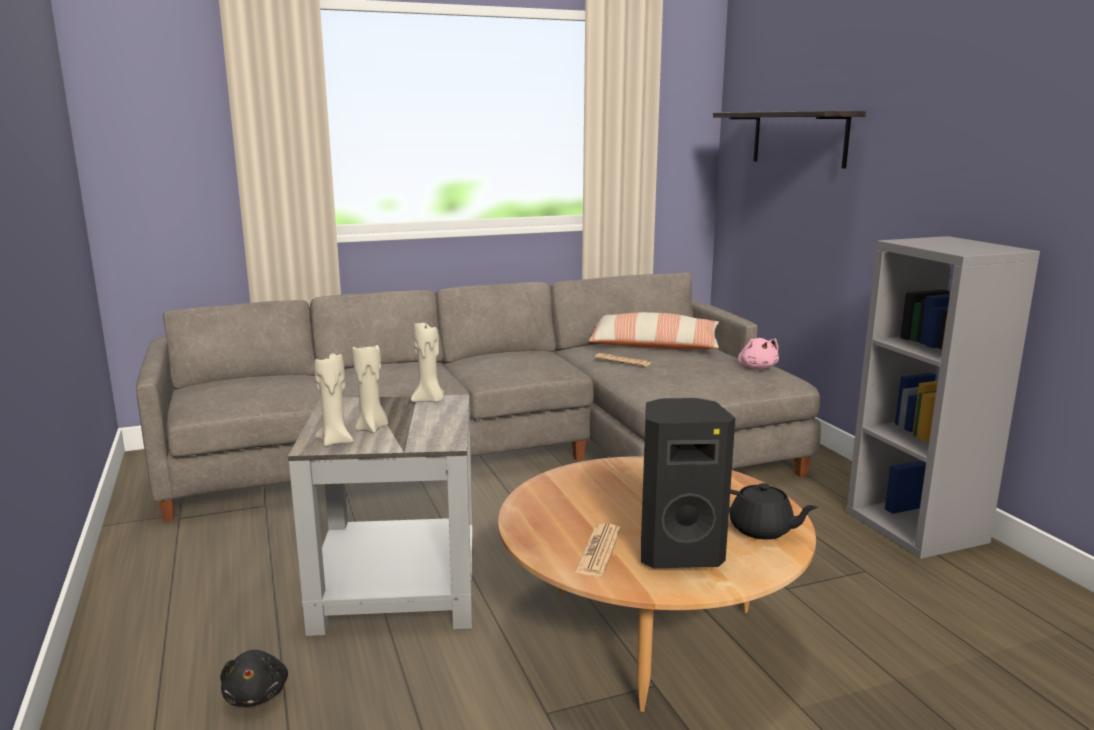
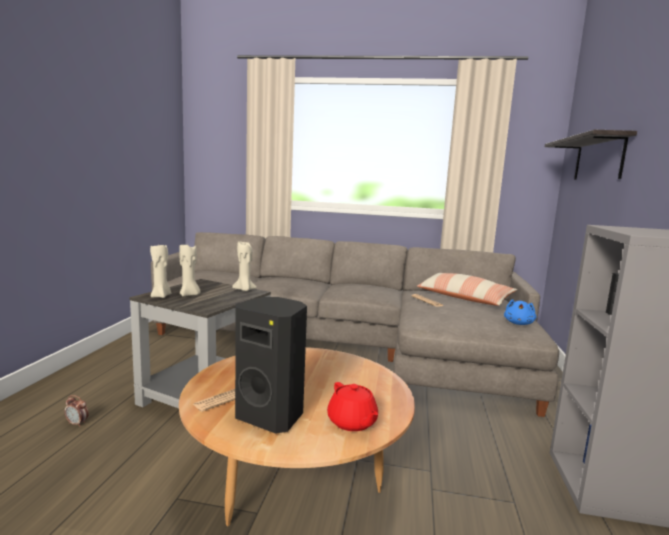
camera: 30 degrees right, 5 degrees down
black plush toy [220,650,288,707] -> alarm clock [64,395,89,427]
black teapot [729,483,818,540] -> red teapot [327,382,378,431]
pink plush toy [738,338,779,370] -> blue plush toy [504,299,536,325]

